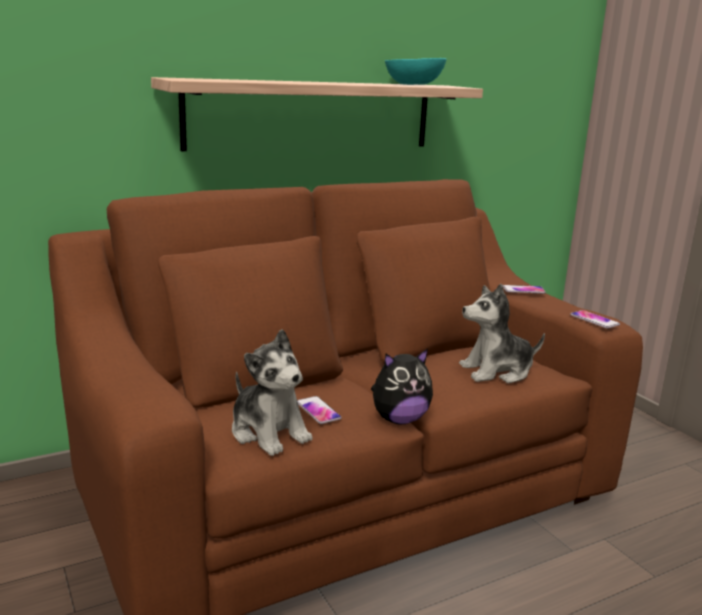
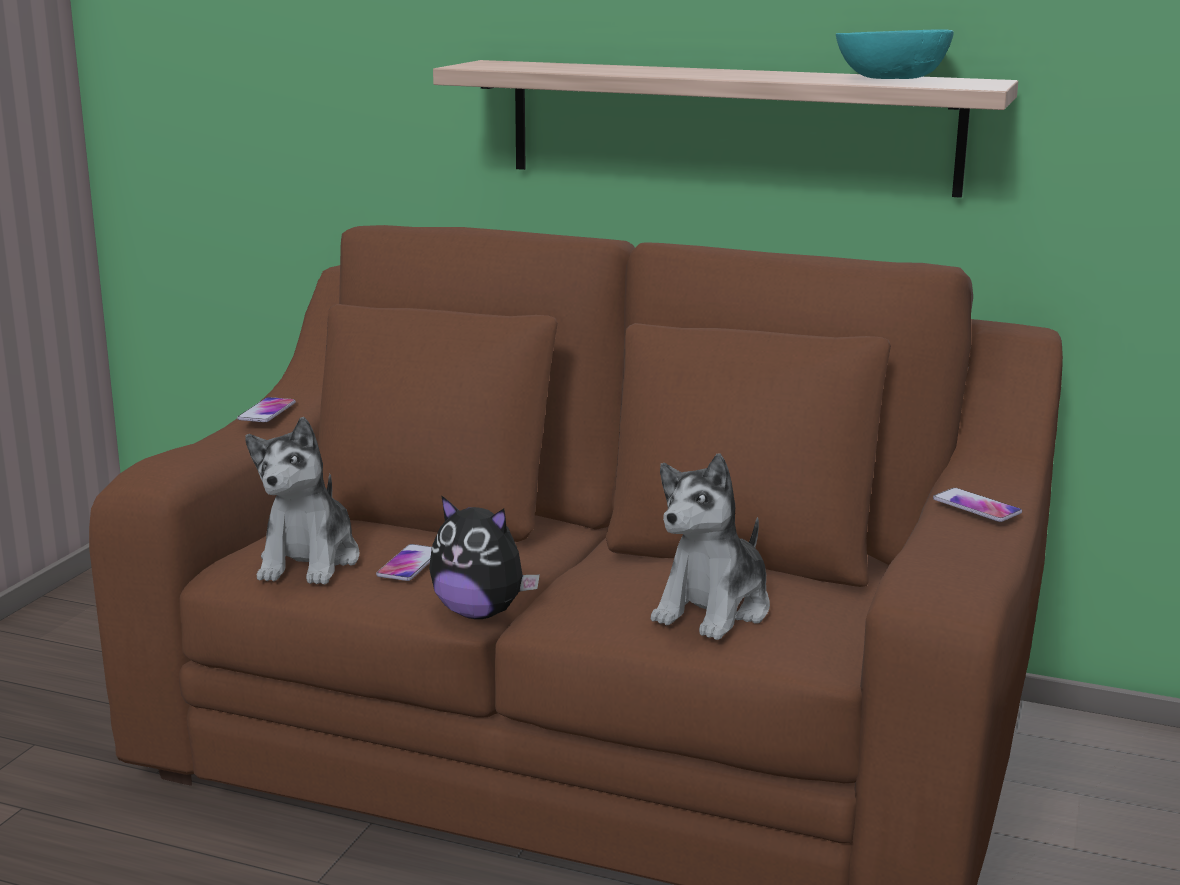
camera: 50 degrees right, 0 degrees up
plush toy [459,284,545,383] -> plush toy turned 90 degrees counterclockwise [651,453,770,640]
phone [570,310,620,329] -> phone moved to [237,397,296,422]

